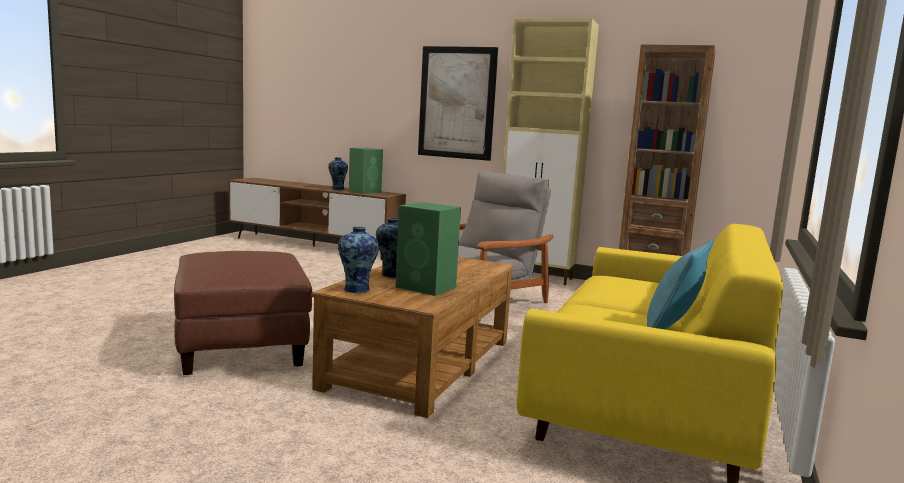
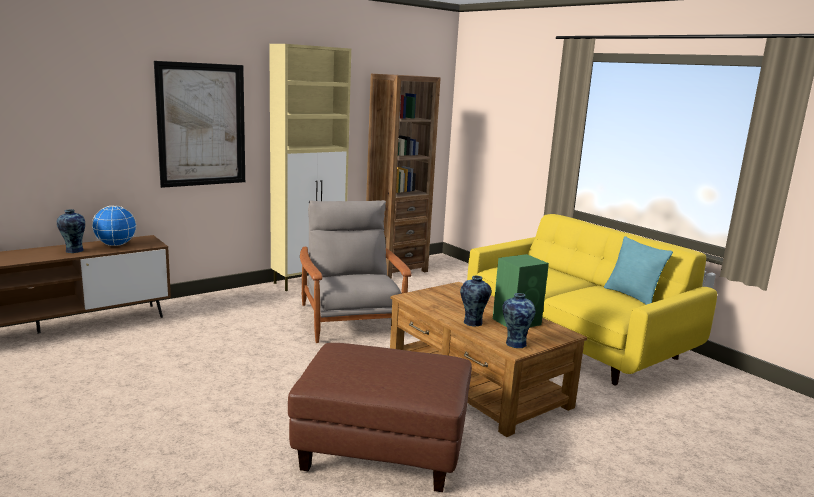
camera: 60 degrees left, 5 degrees up
green speaker [349,148,383,194] -> globe [92,205,137,246]

